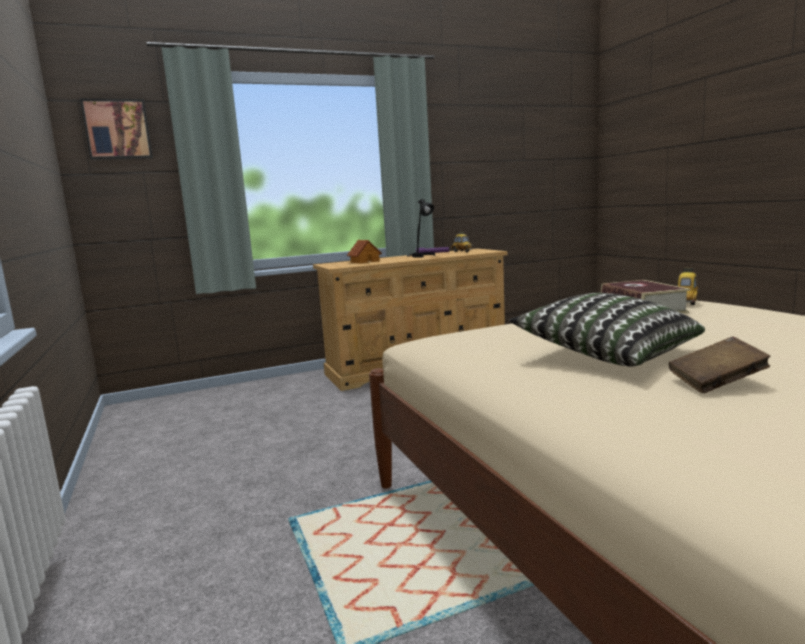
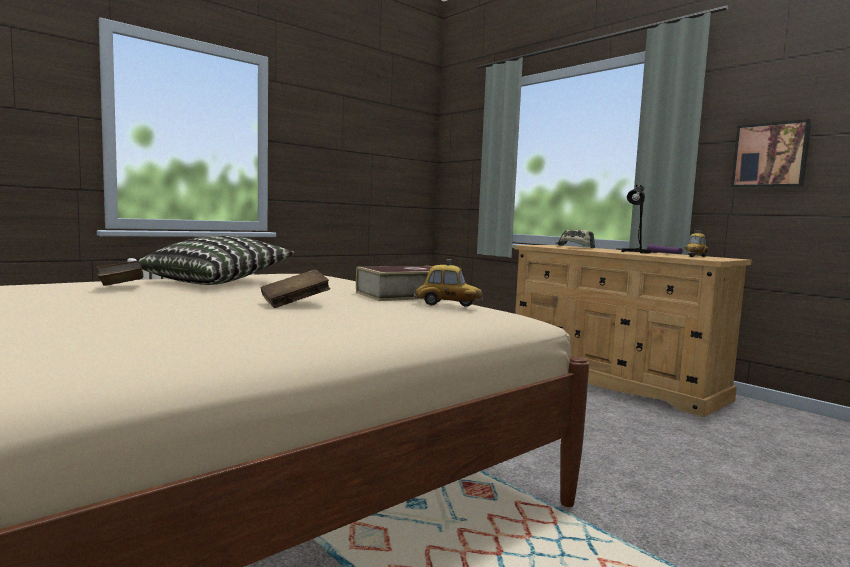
camera: 70 degrees right, 5 degrees down
picture [80,98,153,160] -> picture moved to [731,119,812,188]
toy house [347,240,382,264] -> cap [555,230,595,248]
none -> brown book [260,269,331,308]

